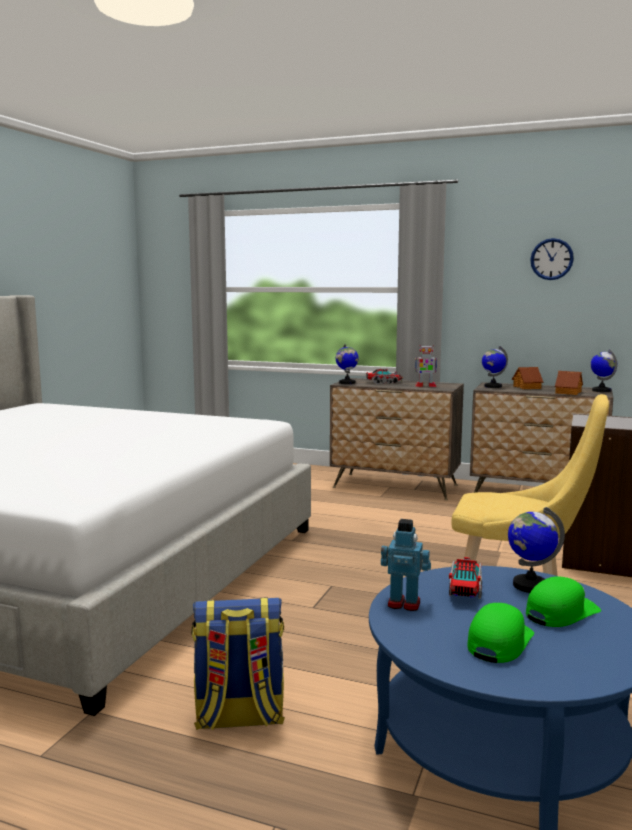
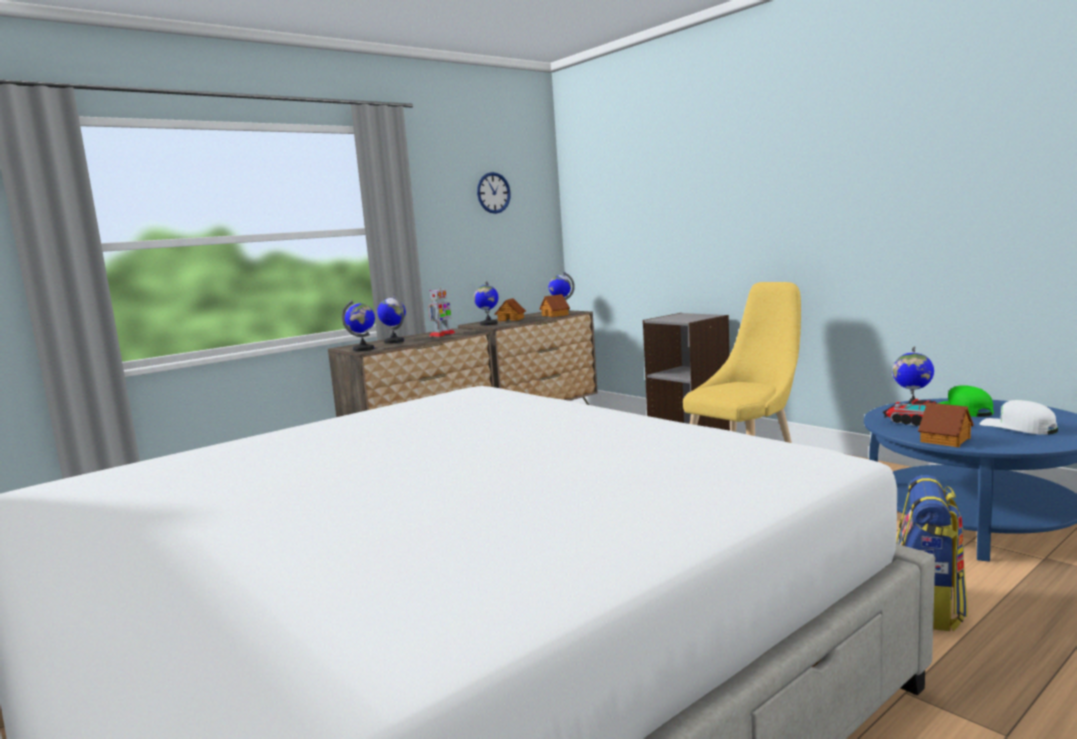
camera: 60 degrees left, 0 degrees up
toy truck [366,369,403,384] -> globe [377,294,406,344]
toy robot [381,519,431,611] -> toy house [918,402,974,447]
green cap [467,603,534,663] -> white cap [979,400,1058,435]

